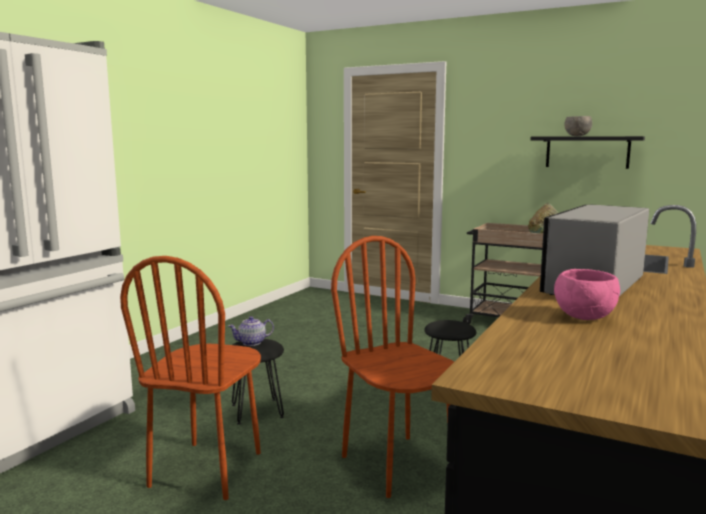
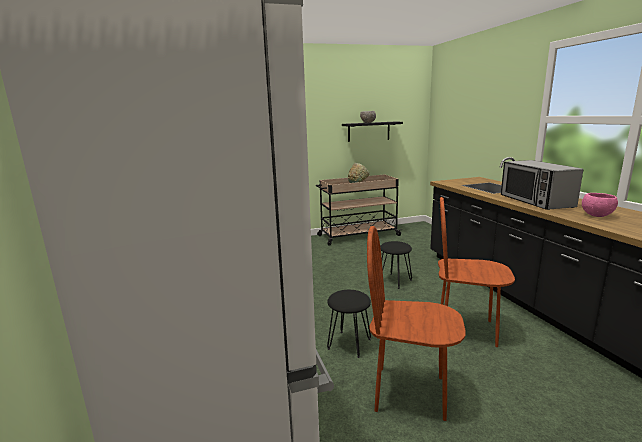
camera: 45 degrees left, 5 degrees up
brown chair [120,256,261,500] -> brown chair turned 135 degrees clockwise [367,226,466,421]
teapot [229,316,274,346] -> none

